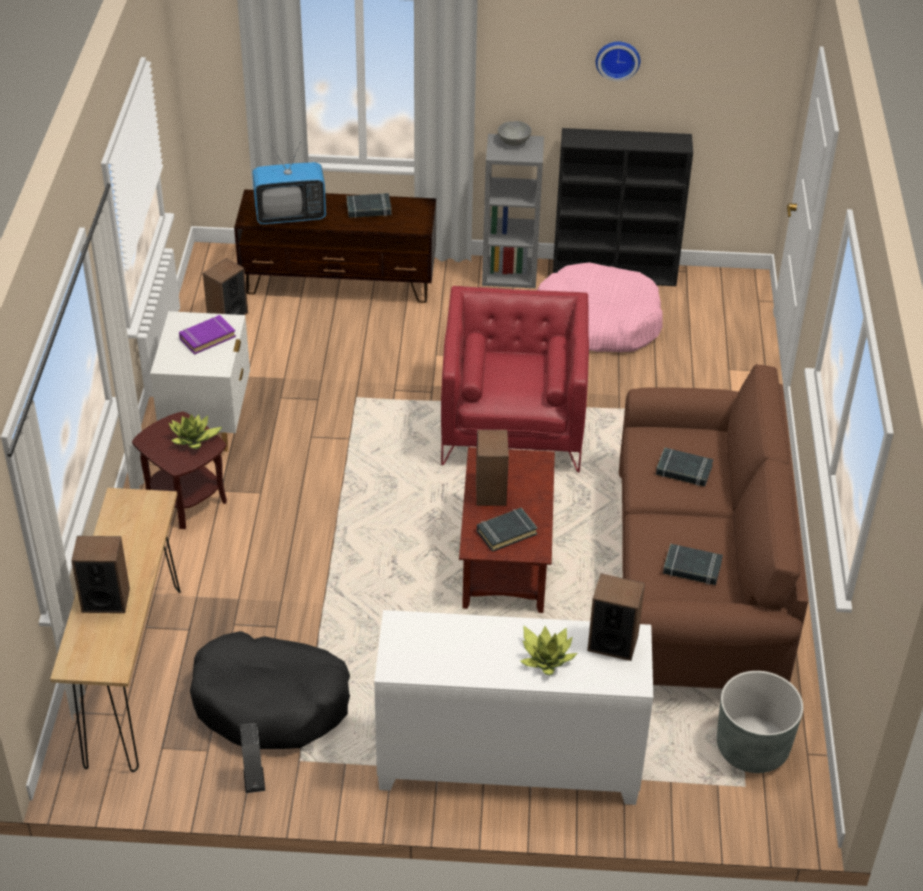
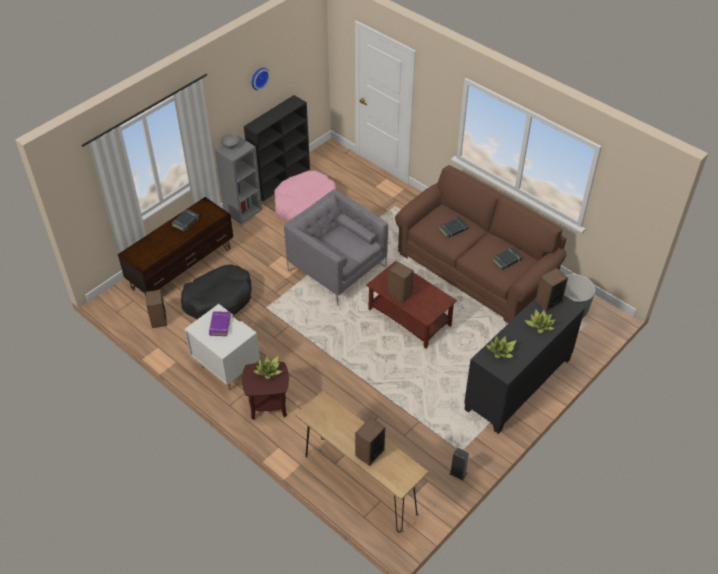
camera: 50 degrees left, 5 degrees up
black dog bed [190,631,350,749] -> black dog bed moved to [181,264,252,319]
television [252,142,326,224] -> none
white cabinet [374,610,653,805] -> black cabinet [464,295,585,434]
red armchair [441,286,589,473] -> grey armchair [284,189,388,305]
black book [477,508,538,552] -> none
none -> potted plant [486,336,517,358]

